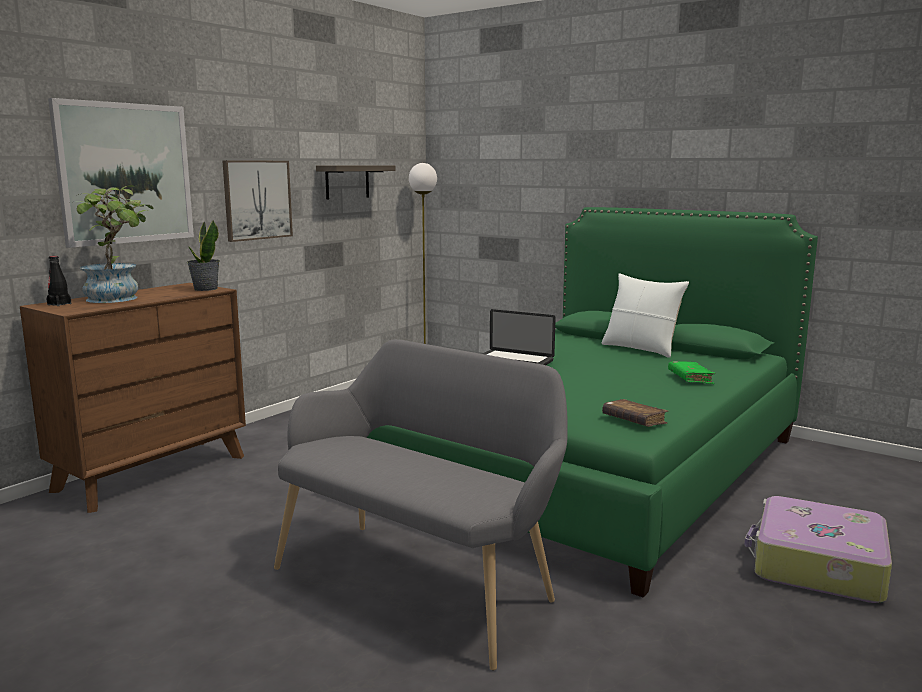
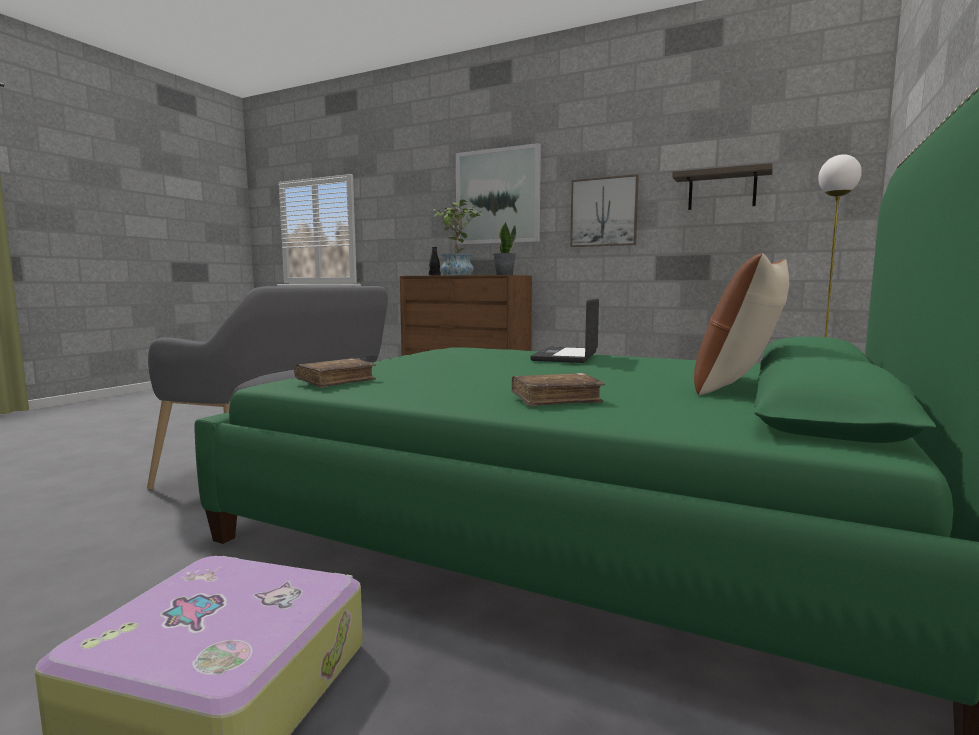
camera: 80 degrees right, 5 degrees down
white pillow [602,273,689,358] -> brown pillow [694,253,789,395]
green book [668,361,715,384] -> brown book [511,373,605,406]

